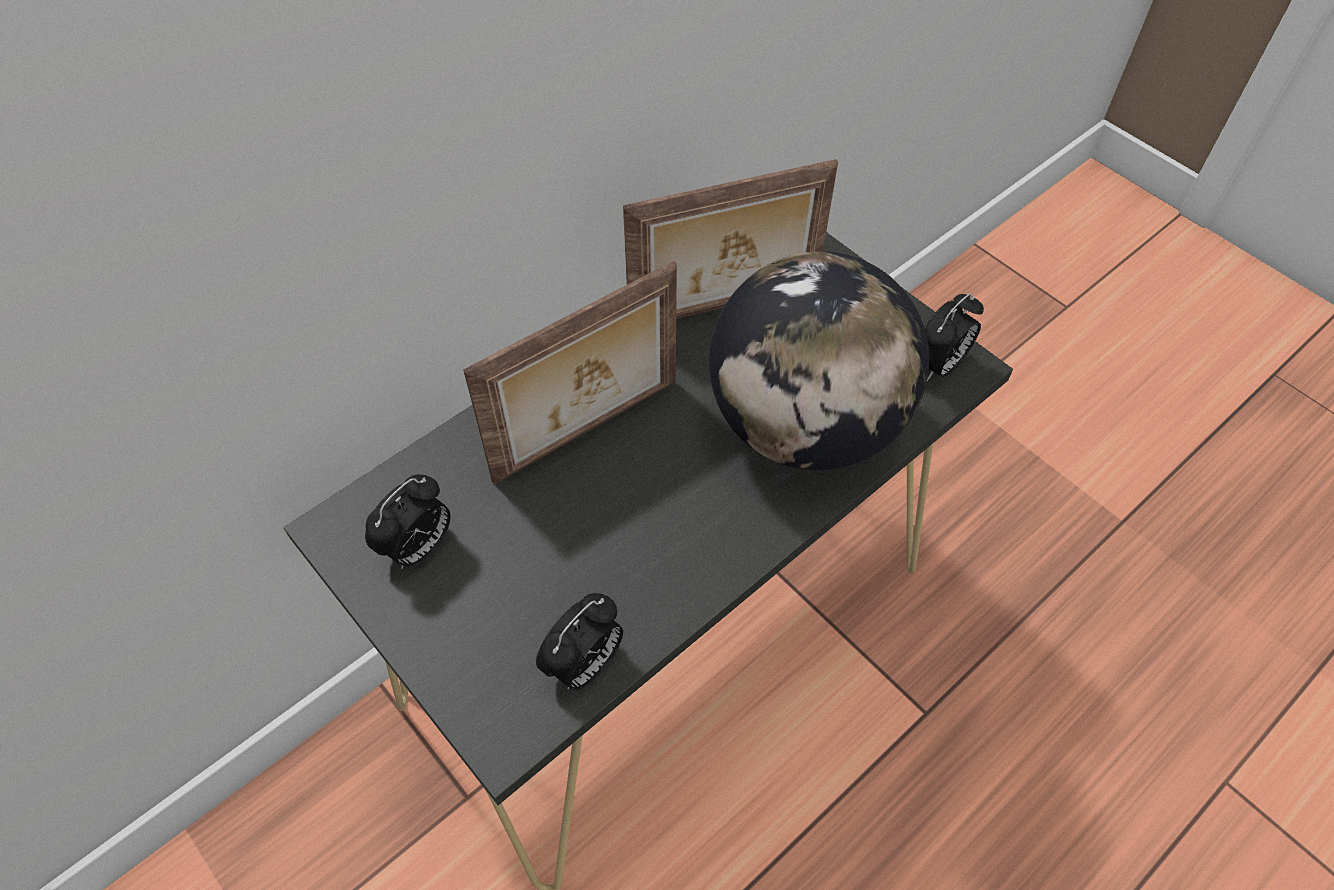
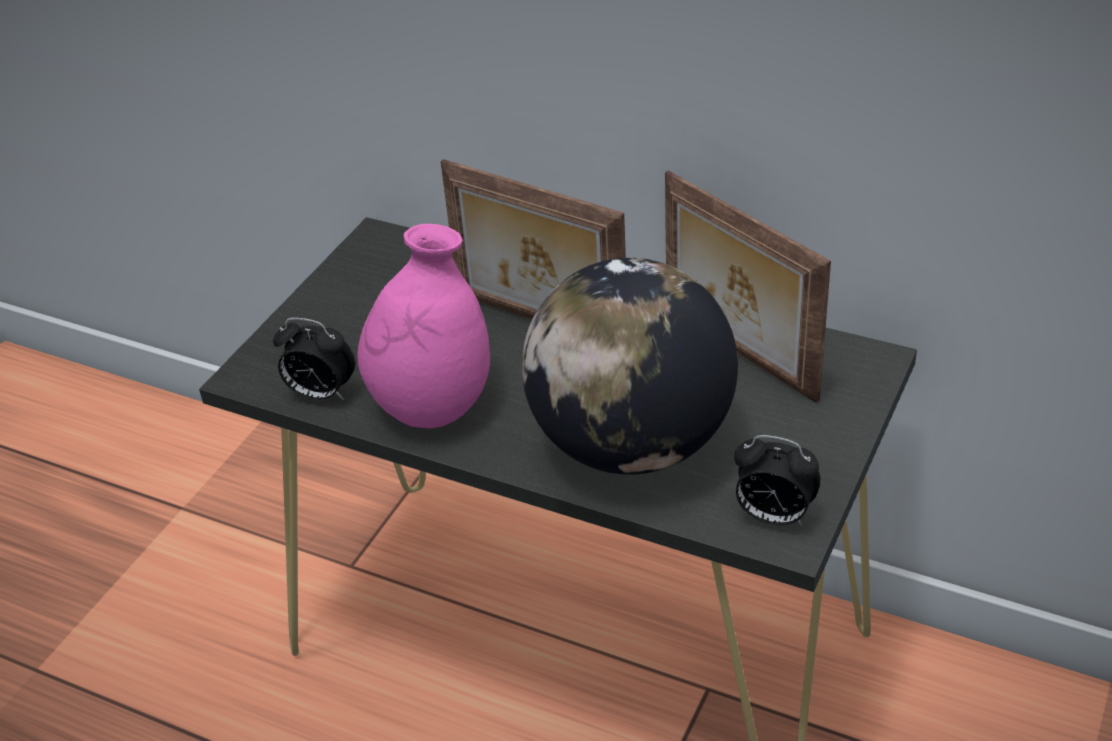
camera: 70 degrees right, 15 degrees down
alarm clock [365,474,450,569] -> none
none -> pink vase [357,224,490,429]

